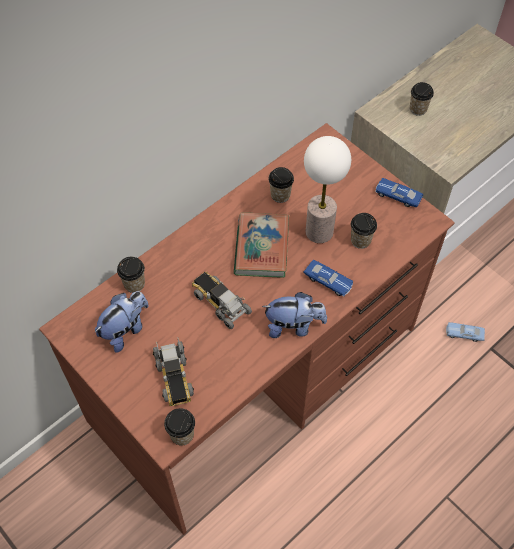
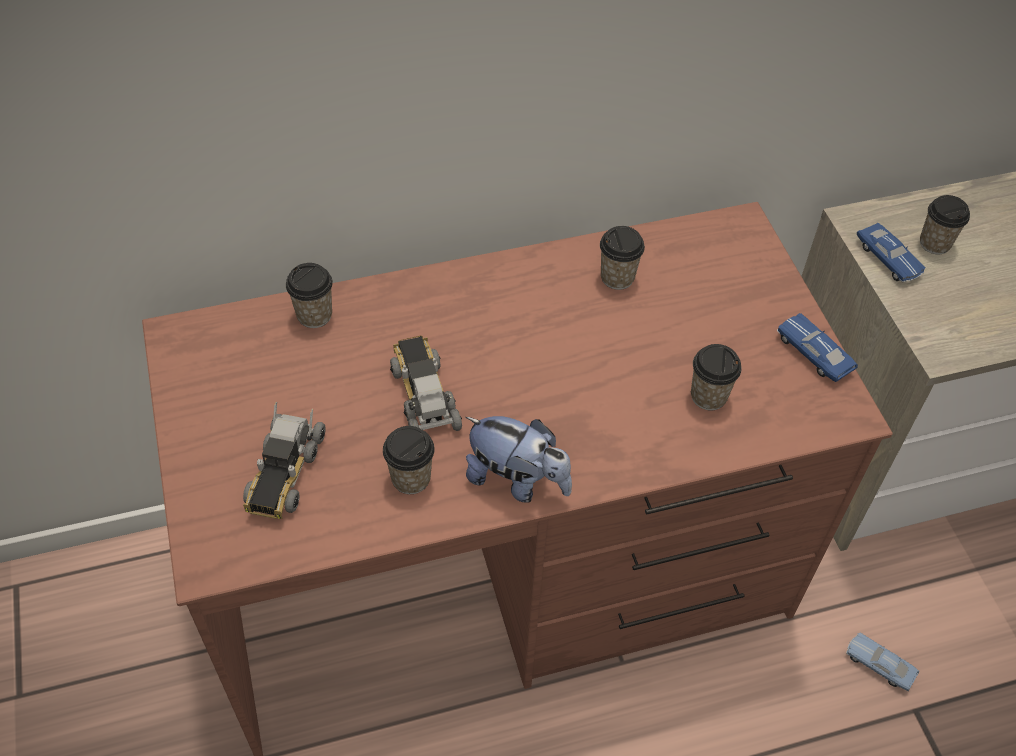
camera: 25 degrees right, 5 degrees down
plush toy [94,291,149,353] -> none
cup [164,408,195,446] -> cup moved to [383,426,435,494]
book [234,213,289,278] -> none
blue toy car [303,260,353,297] -> blue toy car moved to [856,222,926,282]
table lamp [304,136,351,243] -> none

